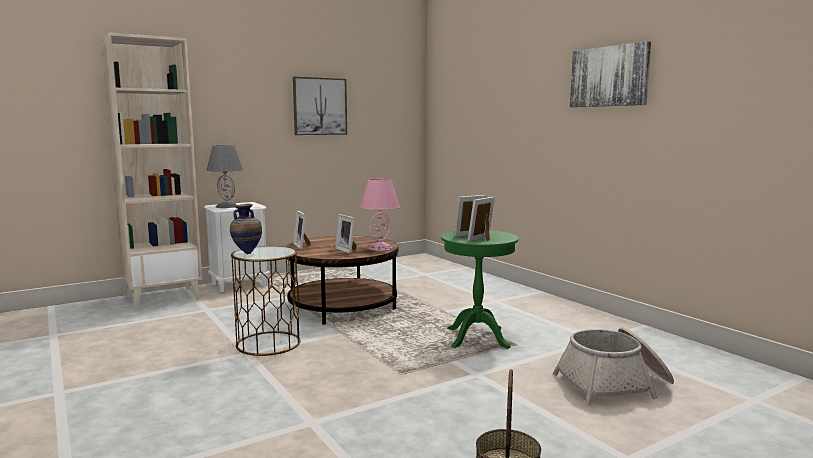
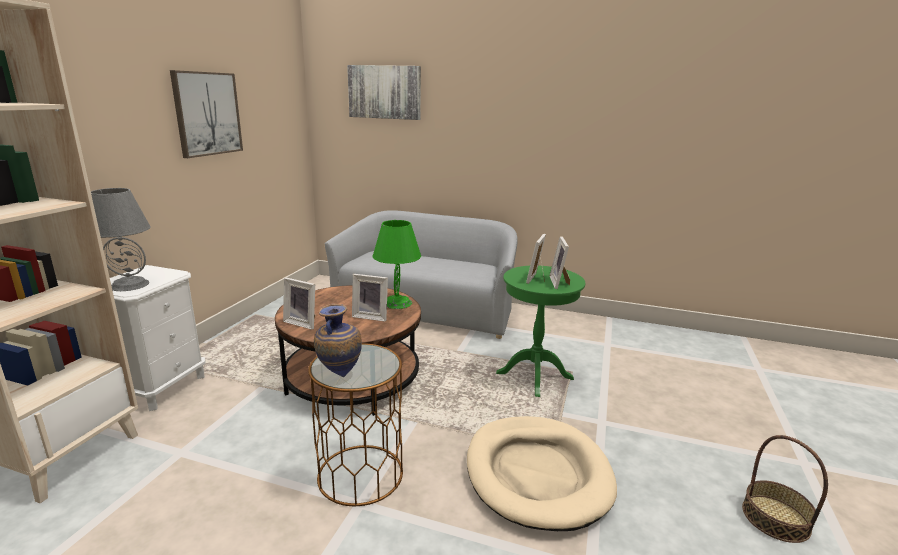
camera: 40 degrees left, 10 degrees up
pink table lamp [360,178,400,251] -> green table lamp [372,220,421,309]
basket [553,327,674,406] -> none
picture [570,41,651,107] -> picture moved to [347,65,421,120]
none -> grey sofa [325,210,518,339]
none -> beige dog bed [467,416,617,531]

